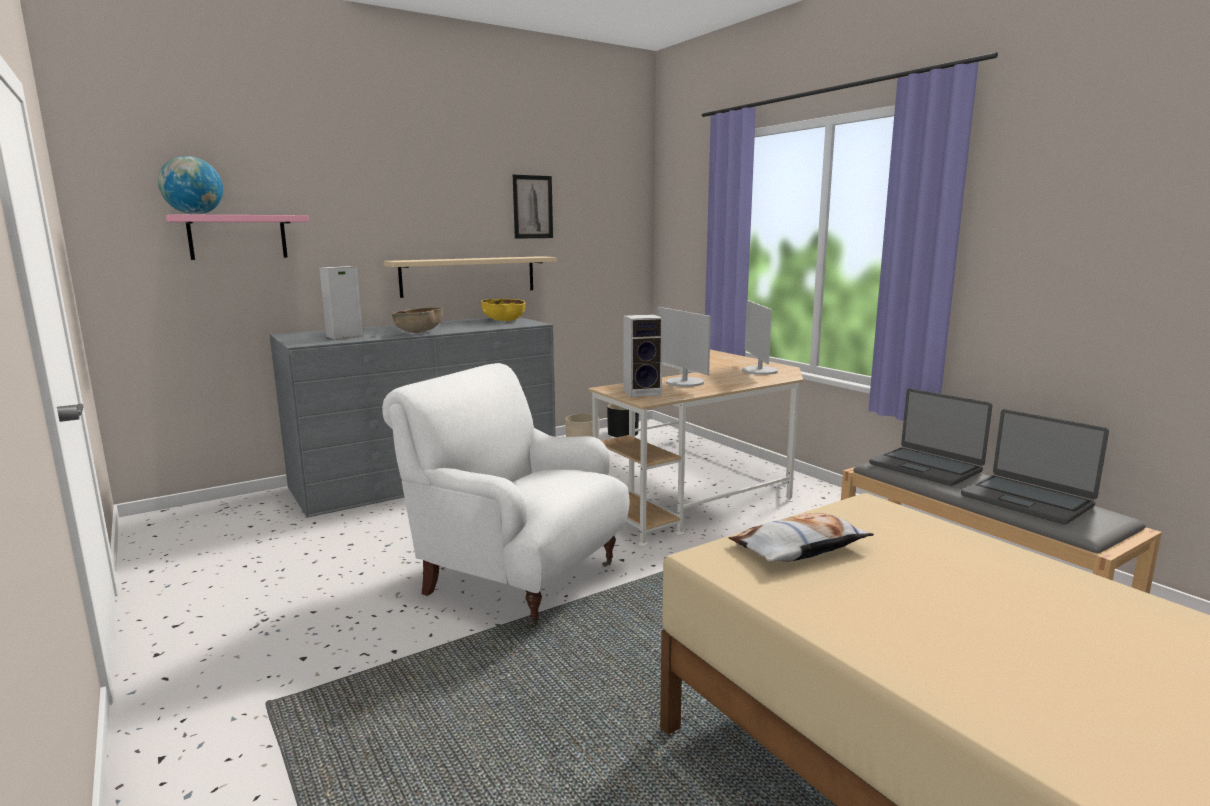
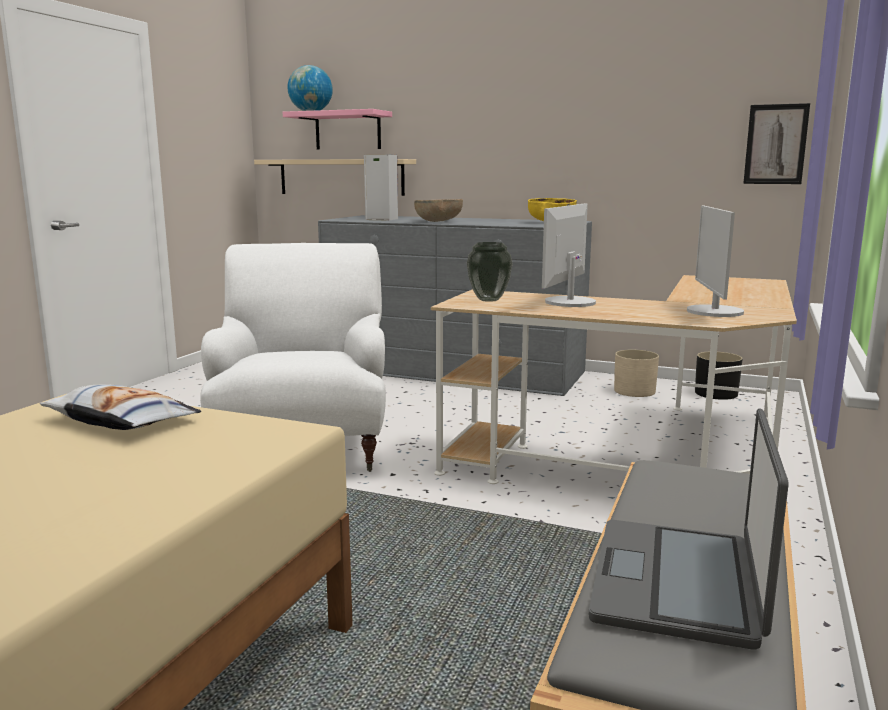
camera: 55 degrees right, 0 degrees up
beige shelf [384,256,556,298] -> beige shelf moved to [254,159,416,196]
picture [513,175,553,239] -> picture moved to [743,103,810,184]
speaker [623,314,663,397] -> vase [467,242,512,302]
monitor [742,300,778,375] -> monitor turned 45 degrees counterclockwise [687,206,744,317]
laptop [869,388,992,486] -> none

